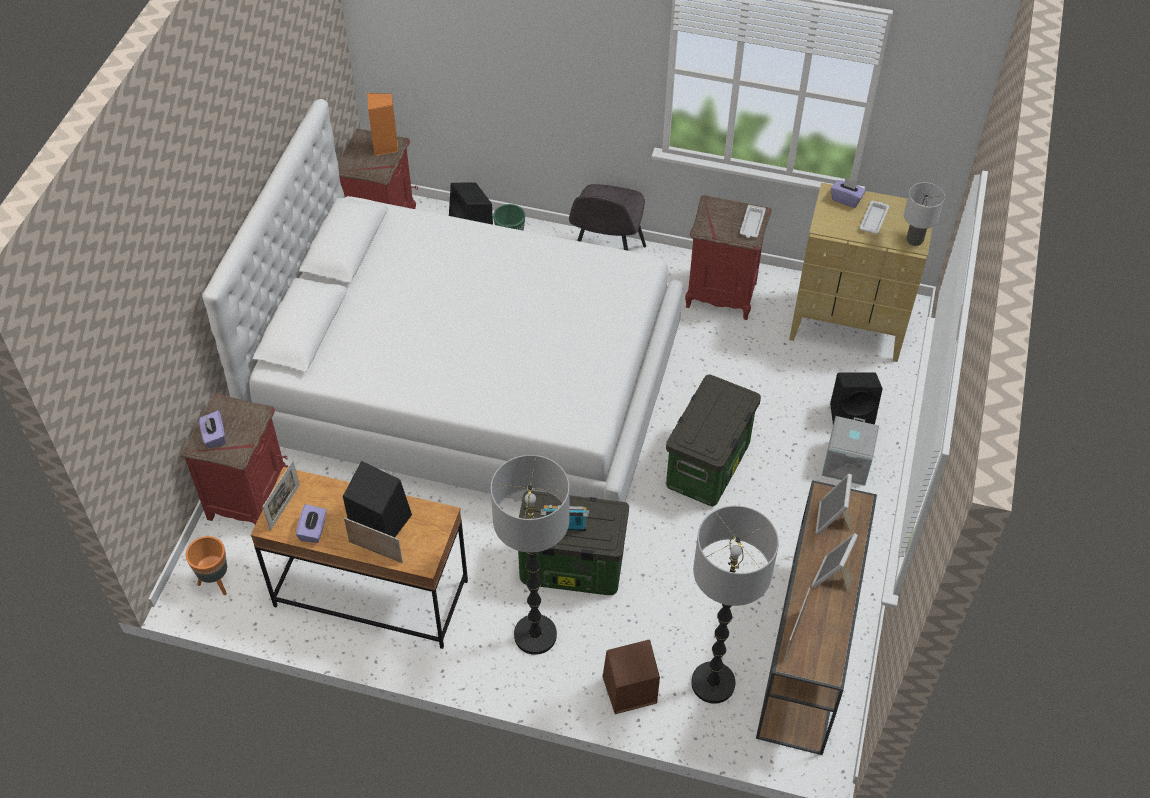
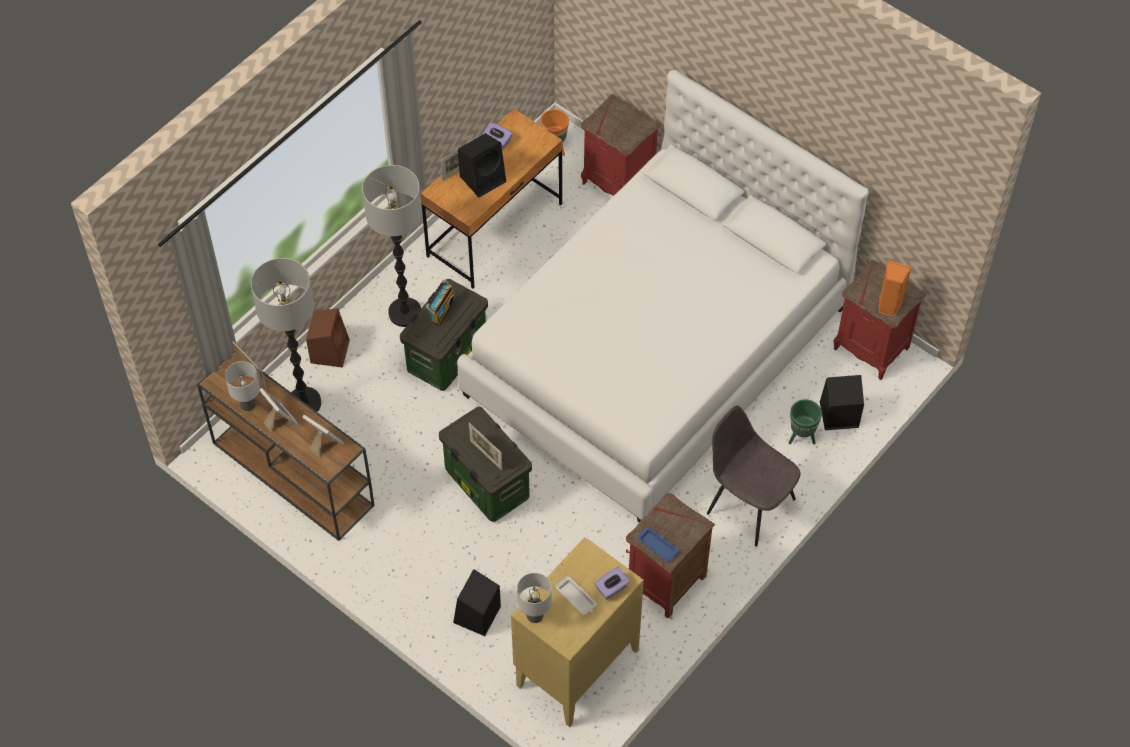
camera: 115 degrees right, 5 degrees up
purple tissue box [199,410,226,448] -> none
picture frame [262,460,300,531] -> picture frame moved to [469,423,503,471]
white tray [740,205,766,238] -> blue tray [637,527,680,562]
grey storage box [822,416,879,486] -> none
none -> white table lamp [225,361,260,411]

